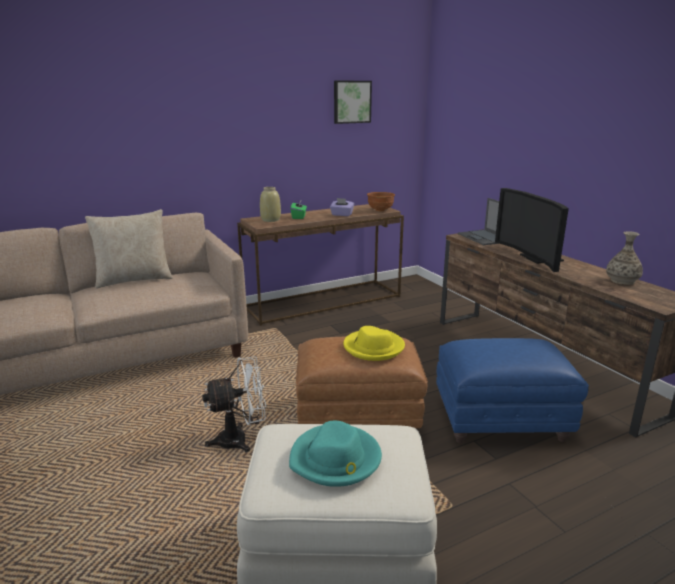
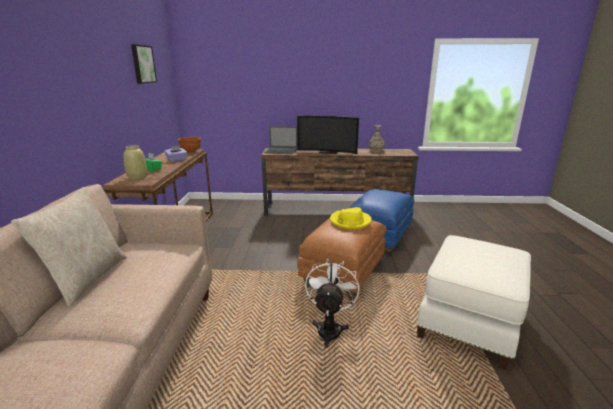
camera: 60 degrees left, 0 degrees up
turquoise hat [289,420,382,487] -> none

